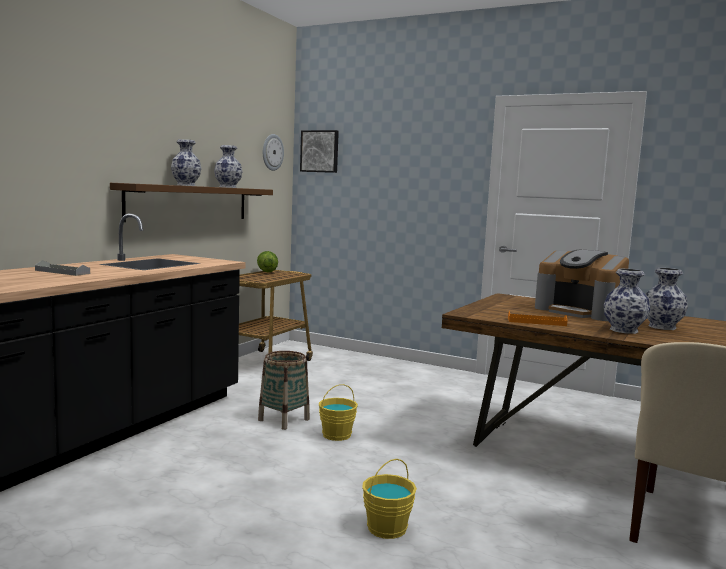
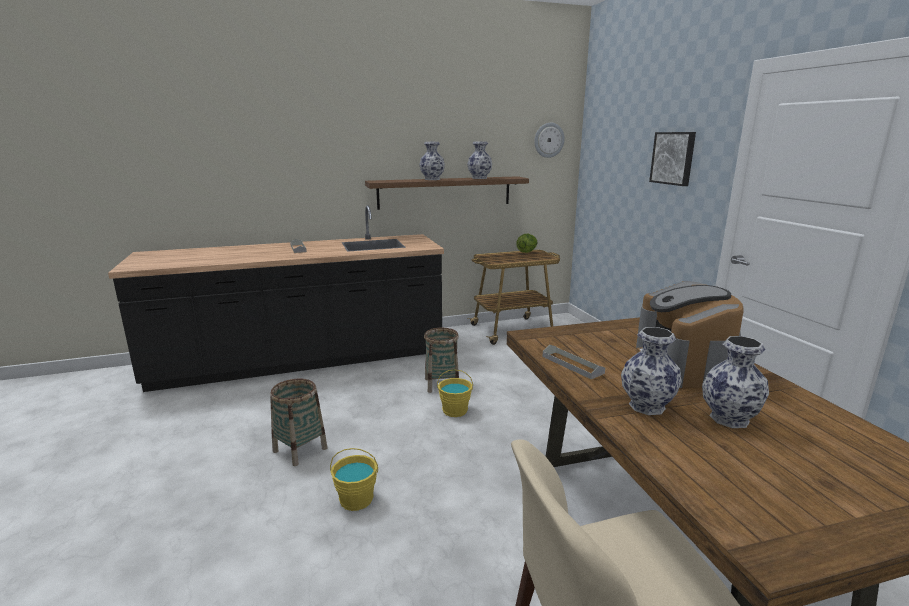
camera: 45 degrees right, 10 degrees up
picture [300,130,339,173] -> picture moved to [649,132,696,186]
orange tray [508,311,567,326] -> grey tray [542,345,605,379]
none -> basket [270,379,328,466]

